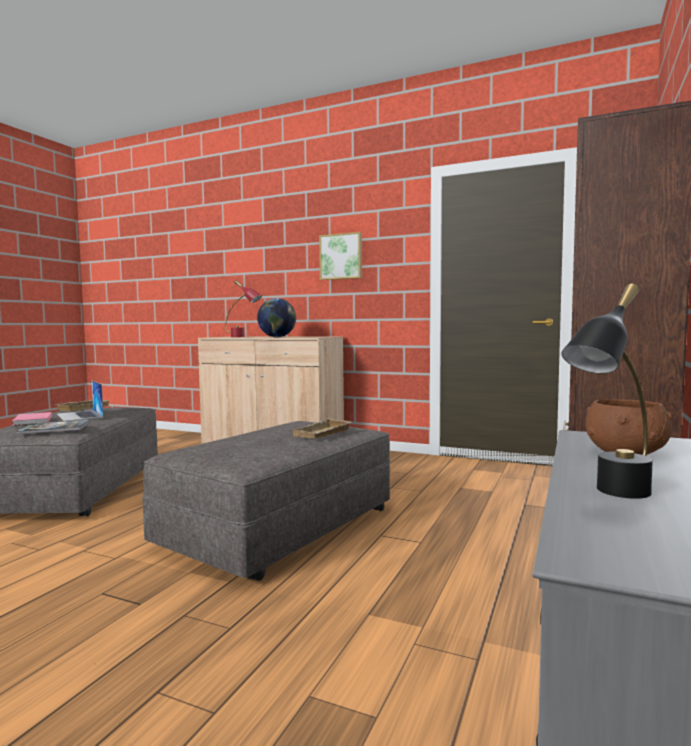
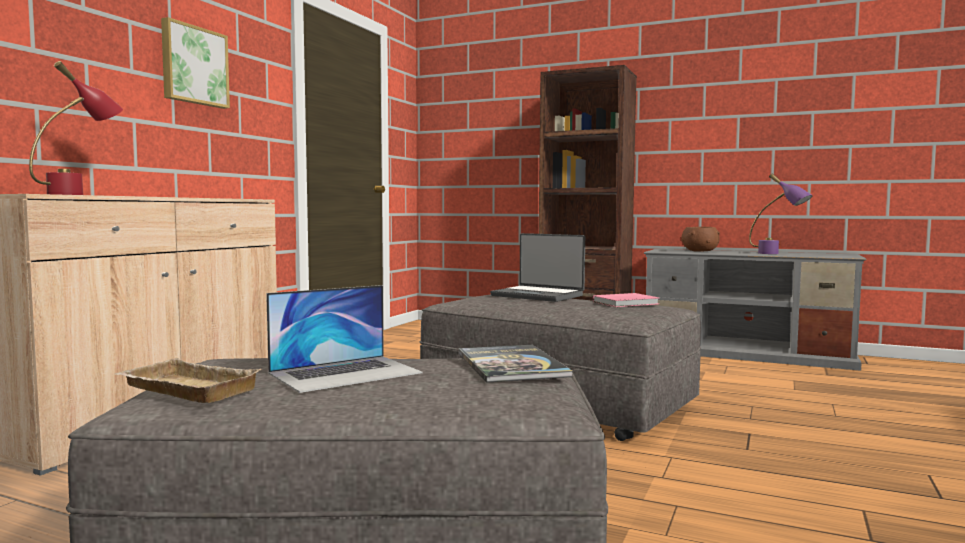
camera: 90 degrees left, 0 degrees up
pink book [12,412,52,426] -> pink book moved to [593,293,659,307]
globe [257,298,296,337] -> none
beige tray [293,418,352,439] -> laptop [490,233,585,302]
black table lamp [561,284,653,499] -> purple table lamp [749,173,813,254]

